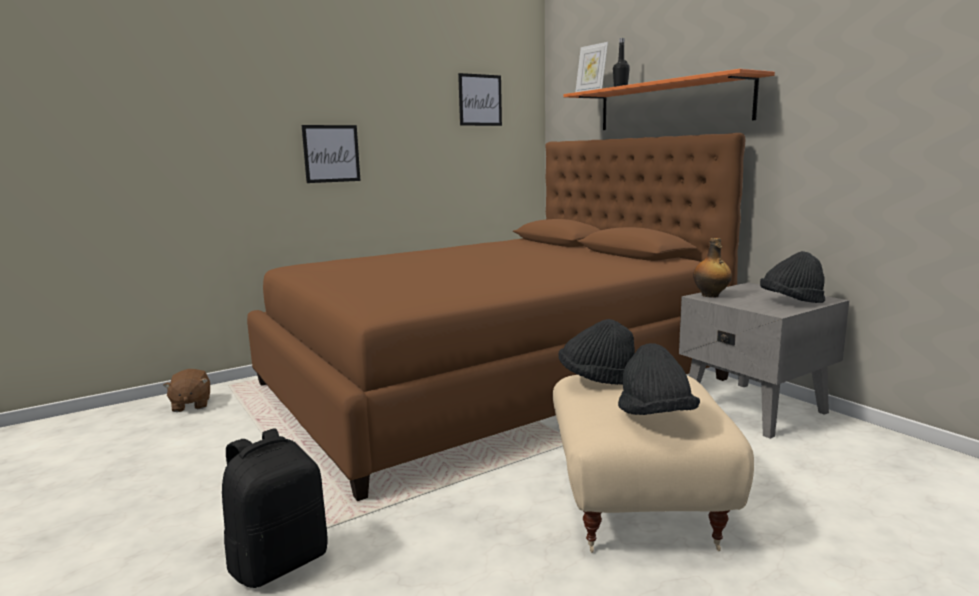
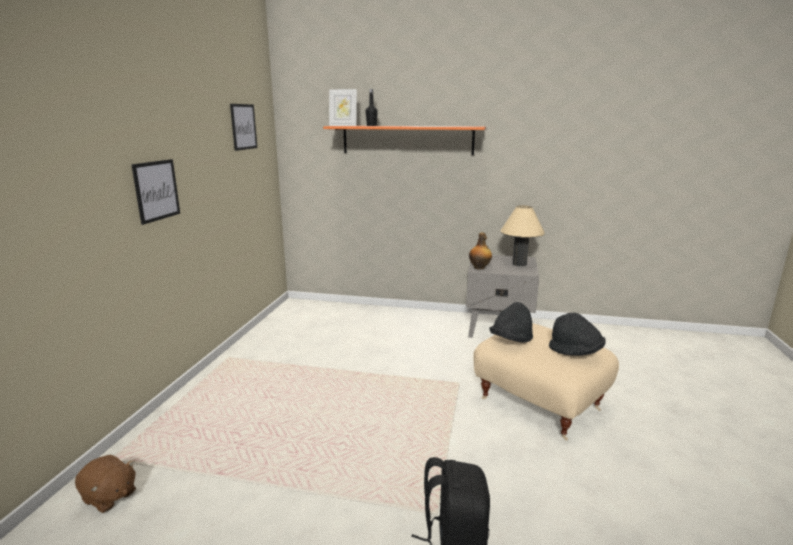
camera: 45 degrees left, 5 degrees up
brown bed [247,133,745,501] -> none
black hat [760,251,825,303] -> beige table lamp [500,205,545,266]

